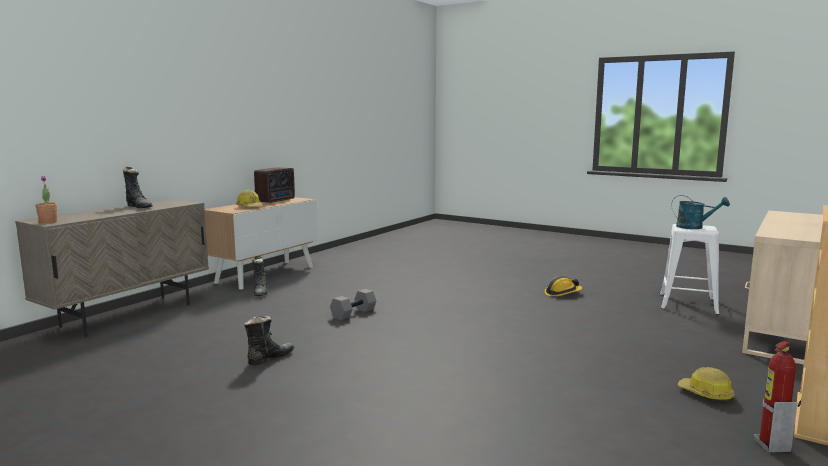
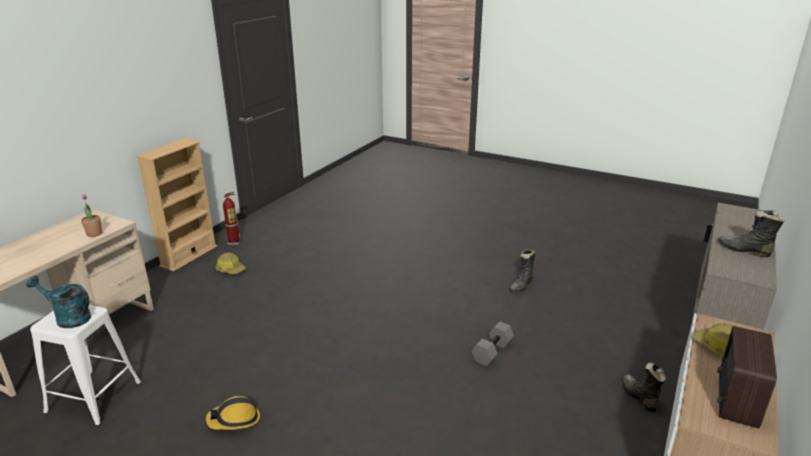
camera: 175 degrees right, 15 degrees up
potted plant [35,176,57,224] -> potted plant moved to [81,194,102,237]

